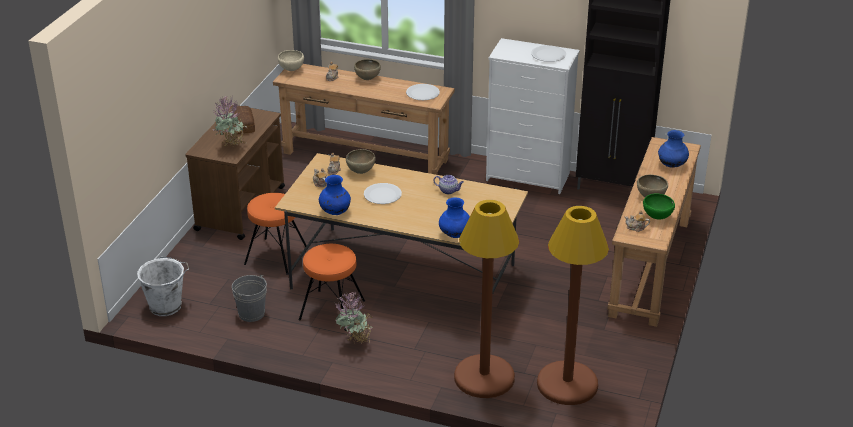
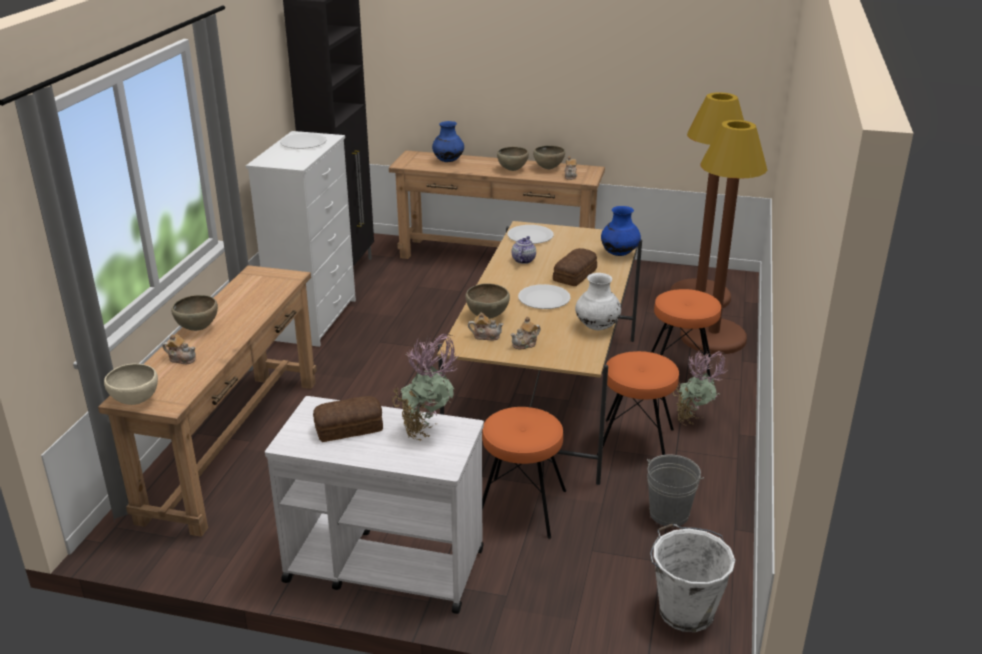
camera: 95 degrees left, 5 degrees down
brown cart [185,105,285,240] -> white cart [265,396,484,614]
blue vase [319,175,351,215] -> white vase [575,273,621,330]
white plate [406,84,440,100] -> white plate moved to [508,225,554,244]
green bowl [643,193,675,219] -> brown bowl [533,145,565,169]
none -> bread [553,248,597,286]
none -> orange stool [651,289,721,376]

